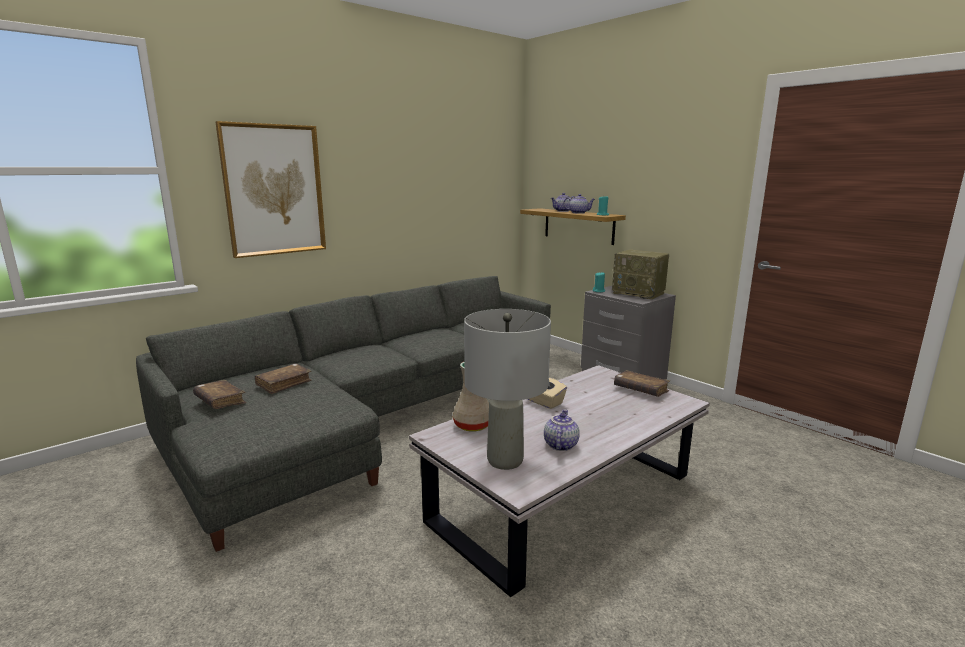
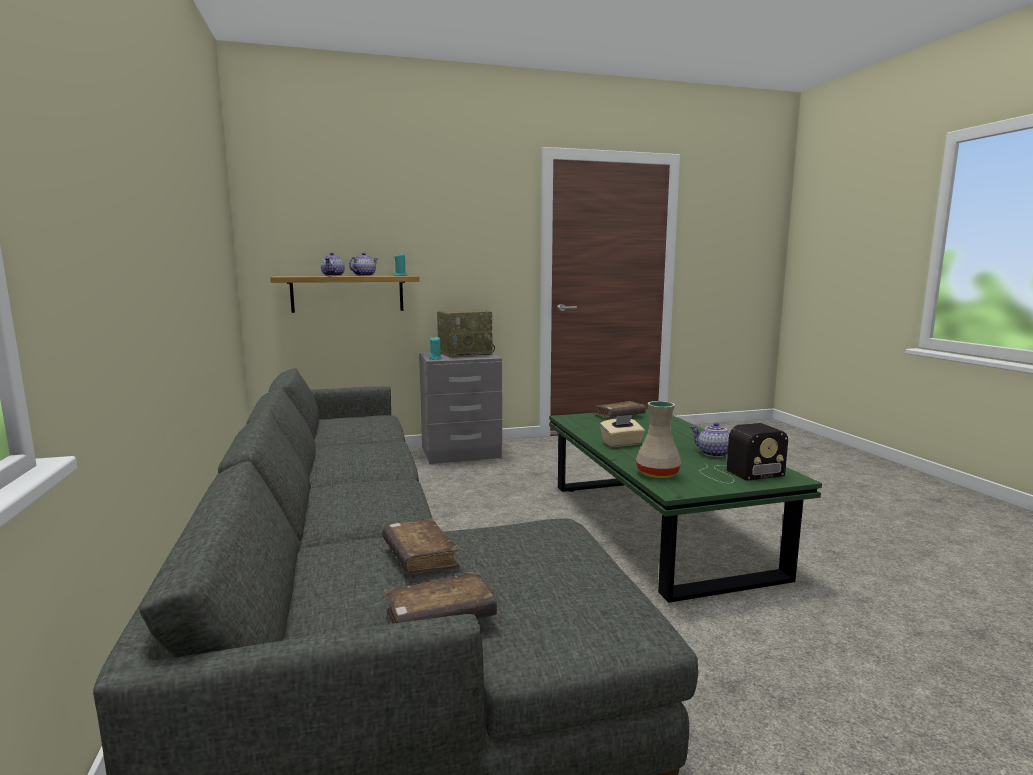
camera: 65 degrees left, 5 degrees down
picture [215,121,326,258] -> none
white coffee table [409,365,710,597] -> green coffee table [549,409,822,603]
grey table lamp [464,309,551,470] -> radio [700,423,788,484]

